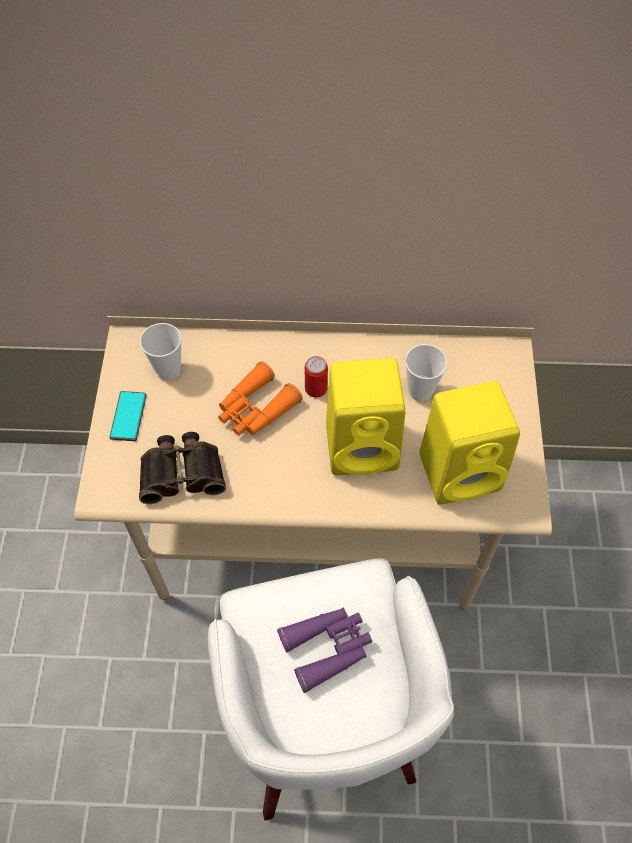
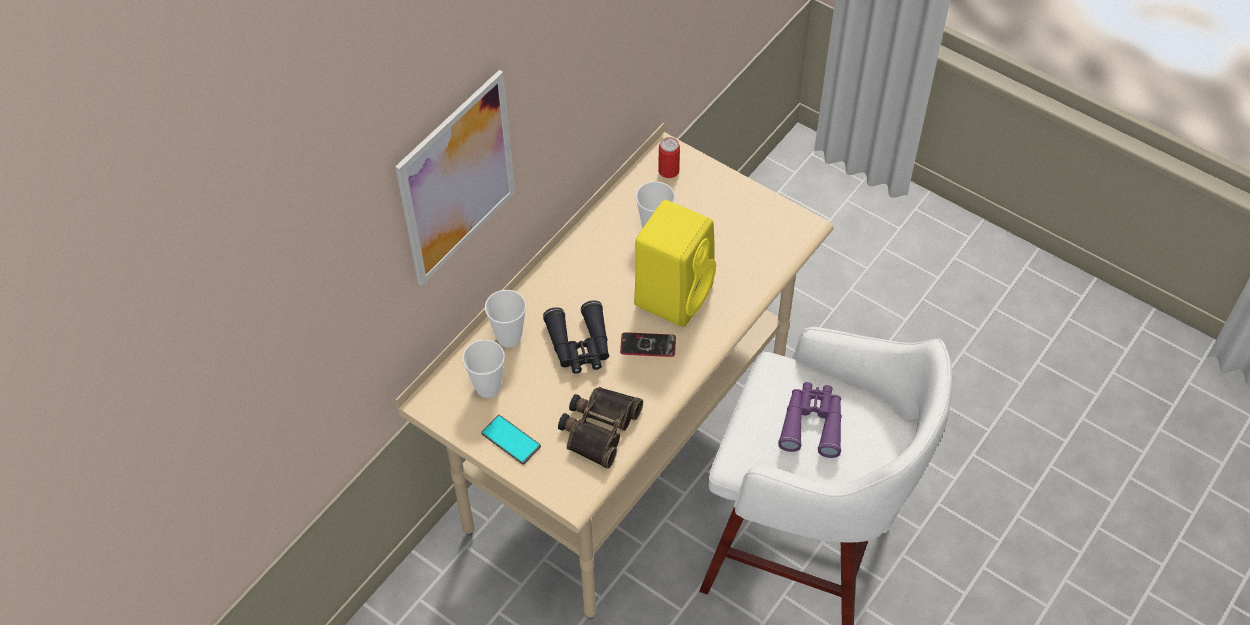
camera: 55 degrees left, 5 degrees down
orange binoculars [218,361,303,436] -> black binoculars [543,300,609,374]
can [305,356,328,398] -> can moved to [658,137,680,178]
yellow speaker [419,381,520,505] -> none
none -> picture [395,70,515,285]
none -> cup [485,290,526,347]
none -> phone [620,332,676,357]

